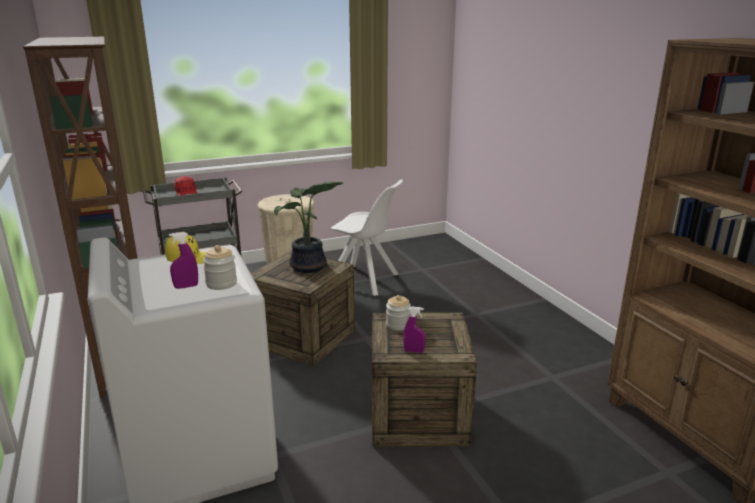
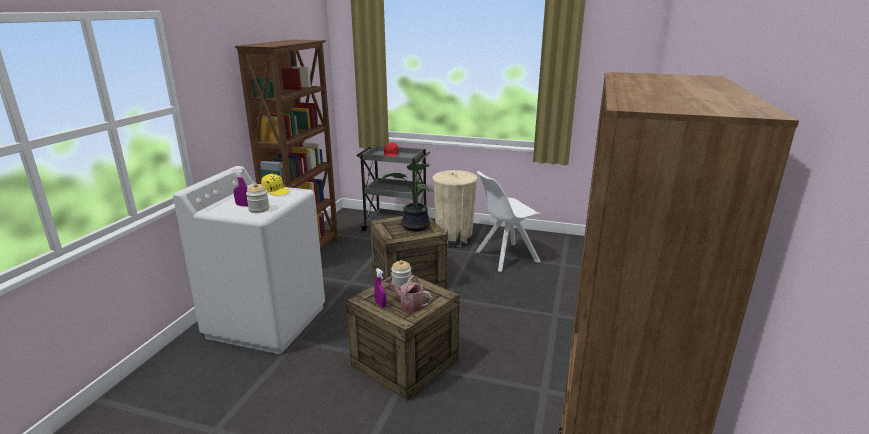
camera: 40 degrees right, 0 degrees up
white chair [328,179,403,296] -> white chair turned 90 degrees clockwise [476,171,541,272]
none -> watering can [385,275,432,312]

